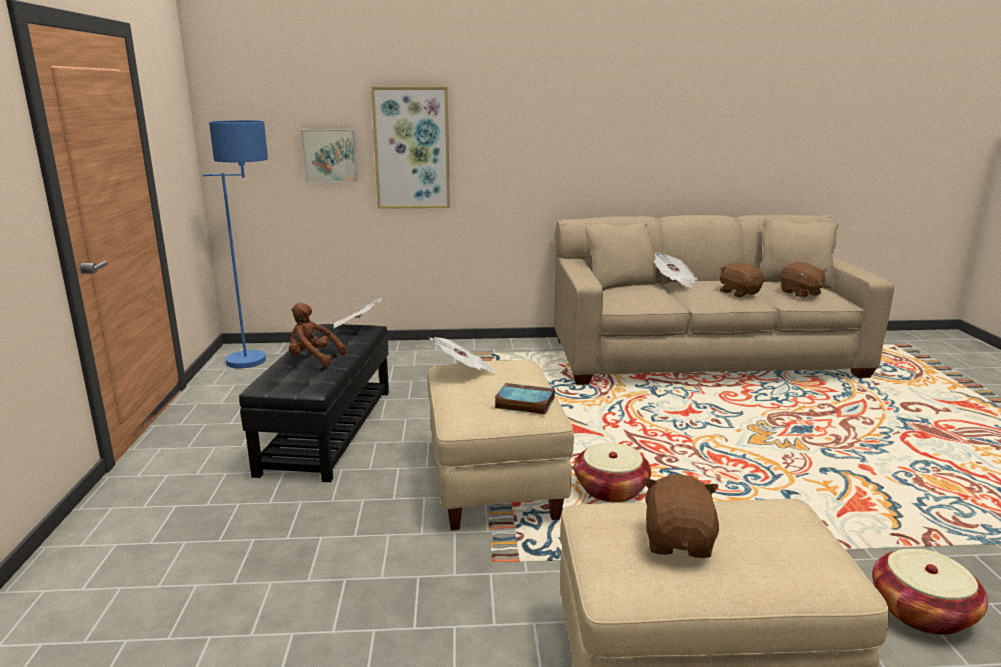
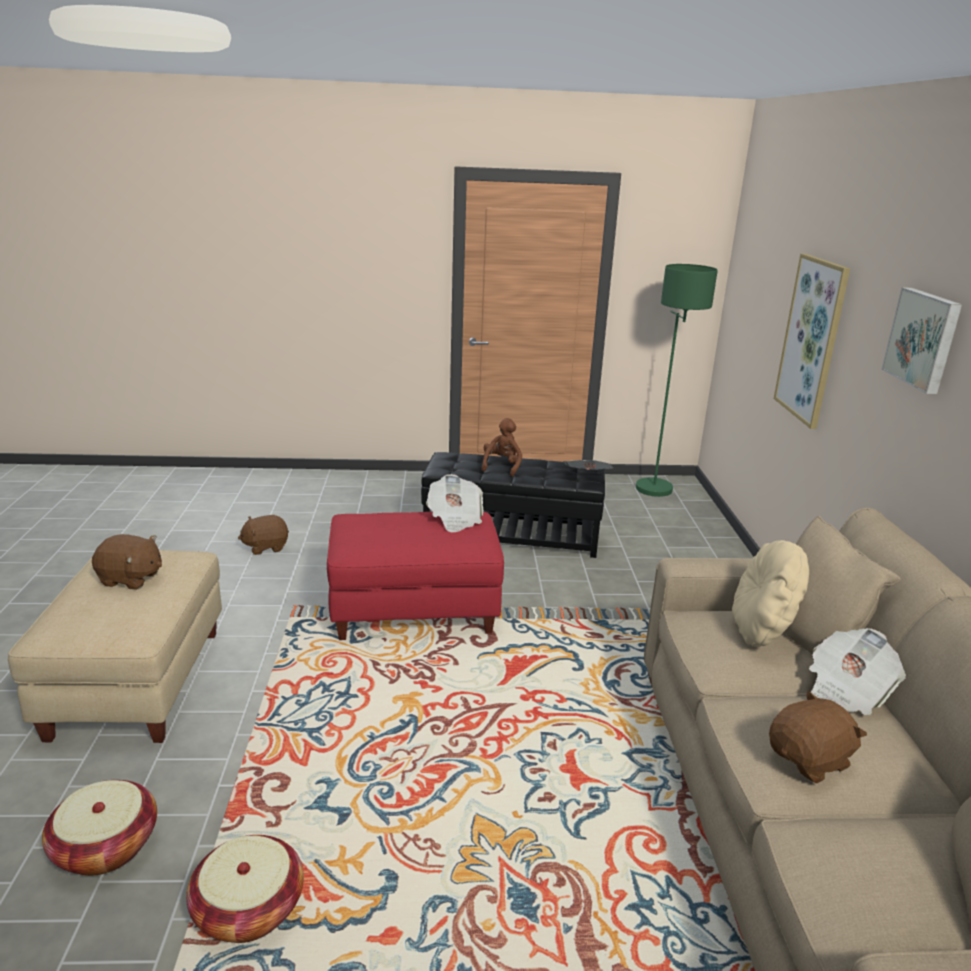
camera: 90 degrees right, 5 degrees up
blue floor lamp [203,120,268,368] -> green floor lamp [636,264,718,497]
picture [301,129,358,182] -> picture moved to [881,287,962,394]
beige ottoman [427,360,574,530] -> red ottoman [327,512,504,640]
book [494,383,555,415] -> none
basket [574,443,651,502] -> basket moved to [186,835,304,943]
brown plush toy [780,262,827,298] -> brown plush toy moved to [238,515,289,555]
none -> beige pillow [732,540,809,647]

